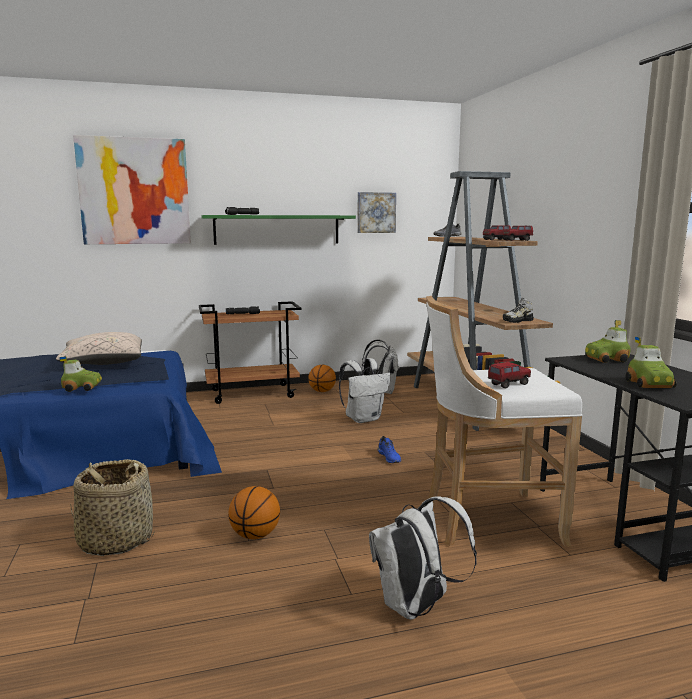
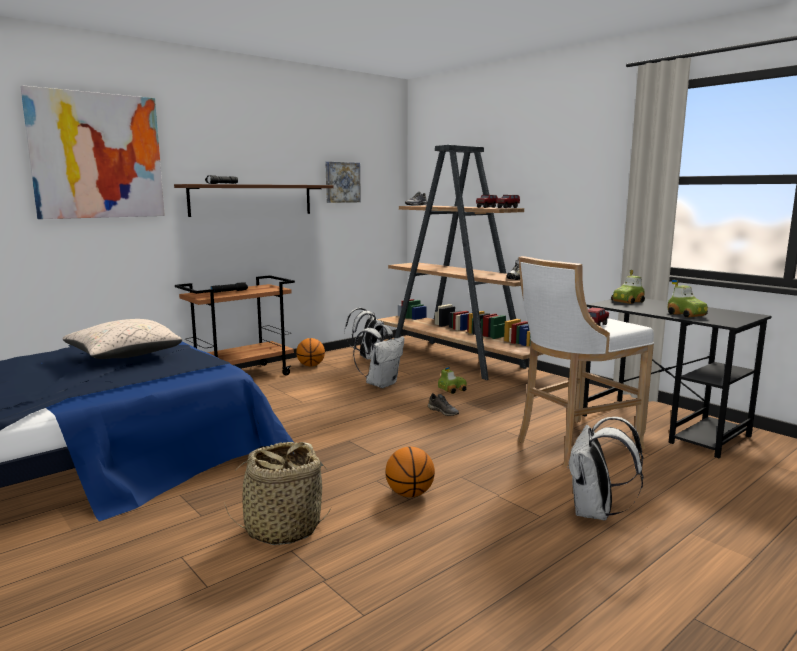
camera: 25 degrees left, 0 degrees up
toy car [59,356,102,392] -> toy car moved to [438,367,467,394]
green shelf [202,215,356,245] -> brown shelf [174,184,333,217]
blue shoe [378,436,401,463] -> grey shoe [428,393,459,416]

